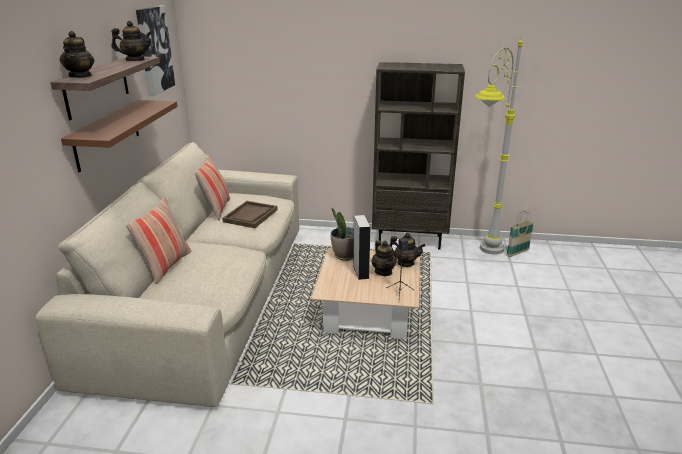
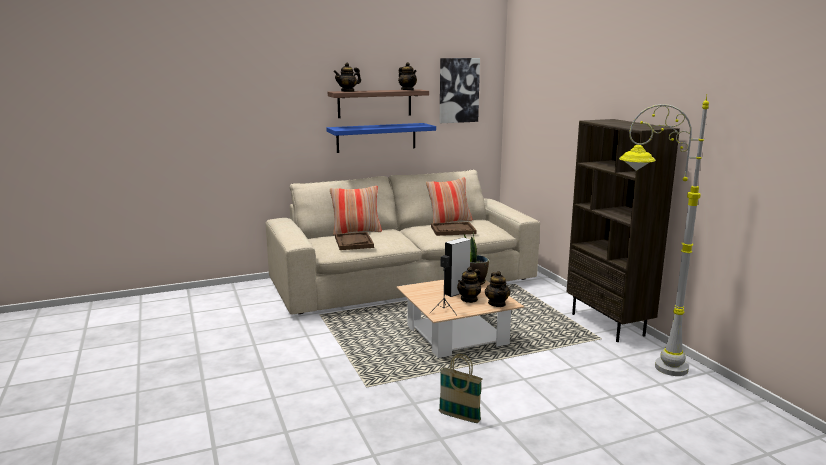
camera: 60 degrees right, 10 degrees down
brown shelf [61,100,177,172] -> blue shelf [327,123,436,153]
basket [506,211,534,257] -> basket moved to [439,354,482,423]
none -> brown tray [335,232,374,250]

